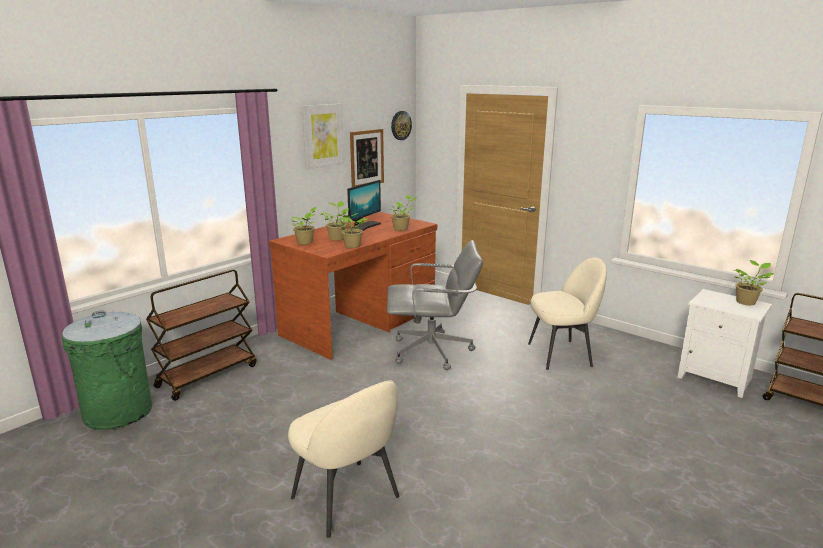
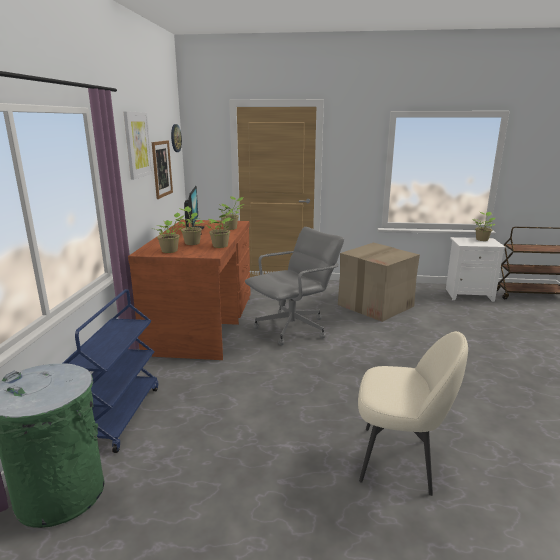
camera: 35 degrees left, 0 degrees up
brown cart [146,269,257,401] -> blue cart [63,289,158,453]
beige chair [528,257,607,370] -> cardboard box [338,243,420,322]

